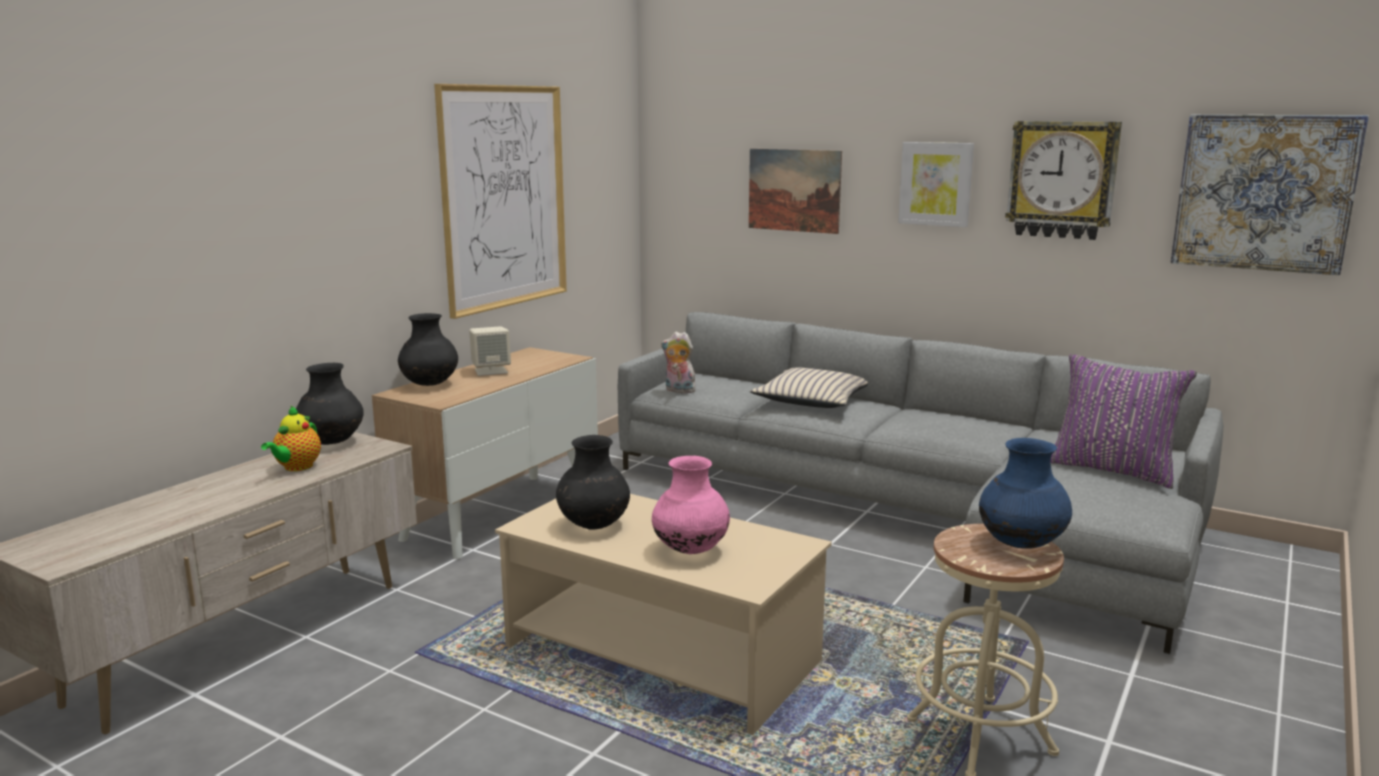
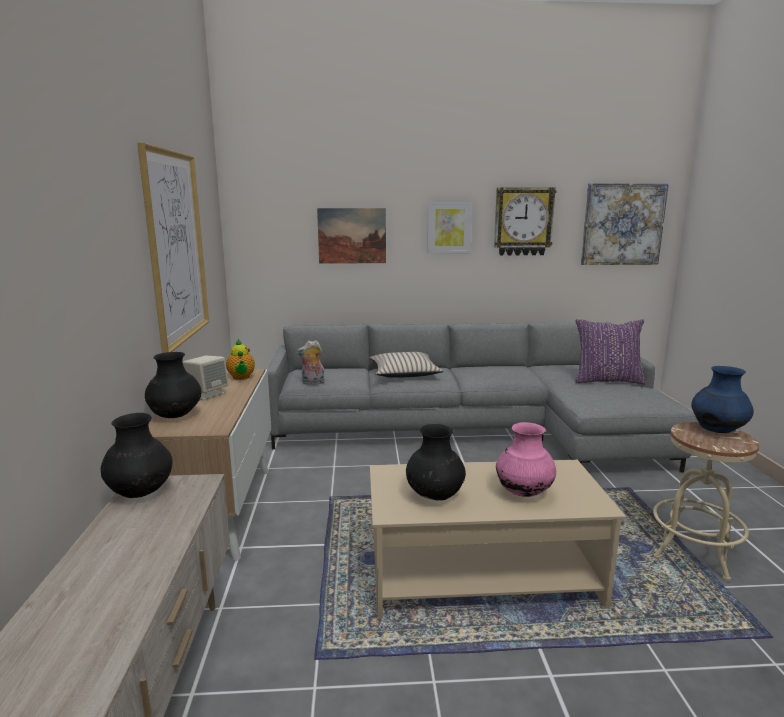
camera: 35 degrees left, 0 degrees up
teapot [261,406,321,471] -> teapot moved to [226,339,255,380]

